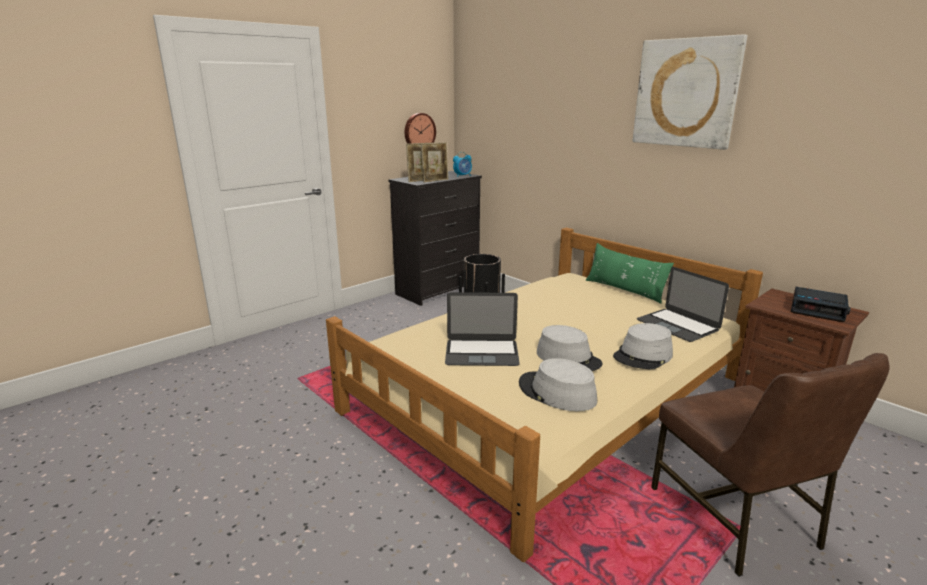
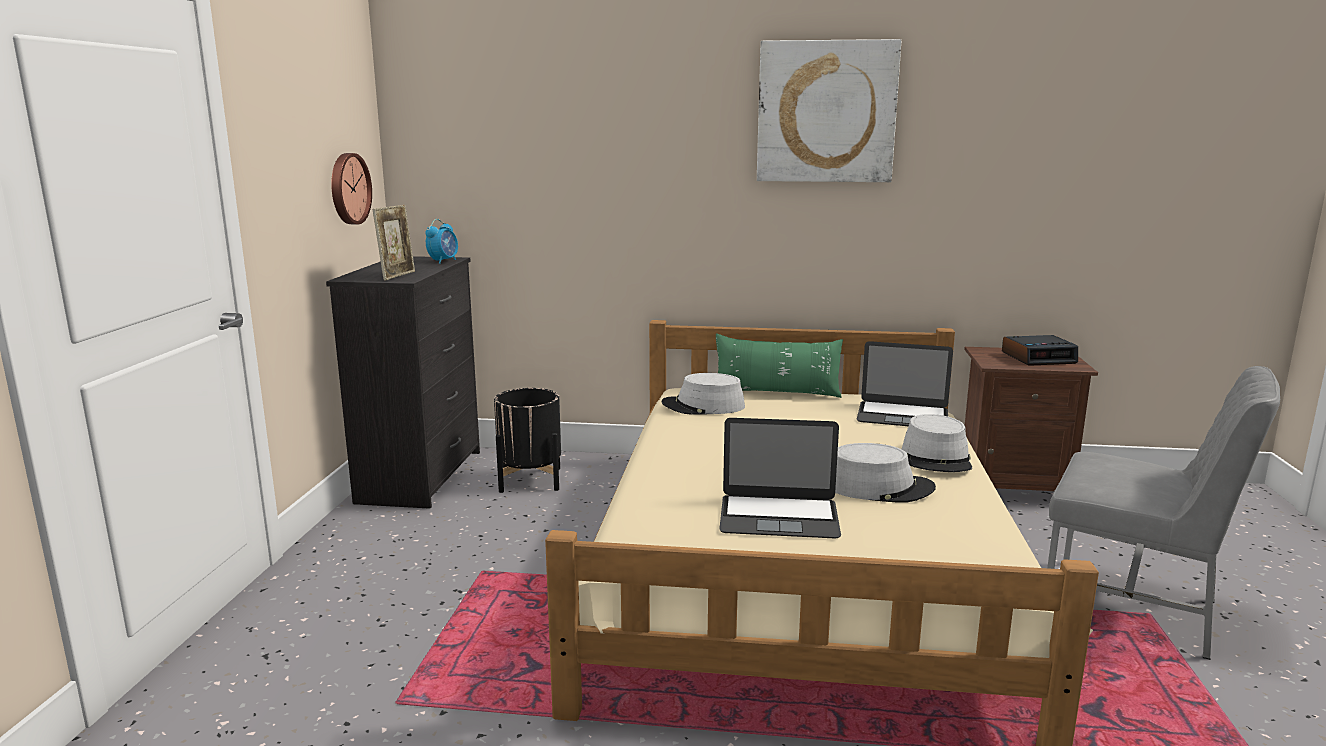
camera: 40 degrees left, 5 degrees down
picture frame [421,143,448,182] -> none
laptop [445,292,520,366] -> laptop turned 45 degrees clockwise [719,418,841,538]
grey hat [519,358,597,411] -> grey hat moved to [662,373,745,415]
brown chair [651,353,890,577] -> grey chair [1047,366,1280,660]

